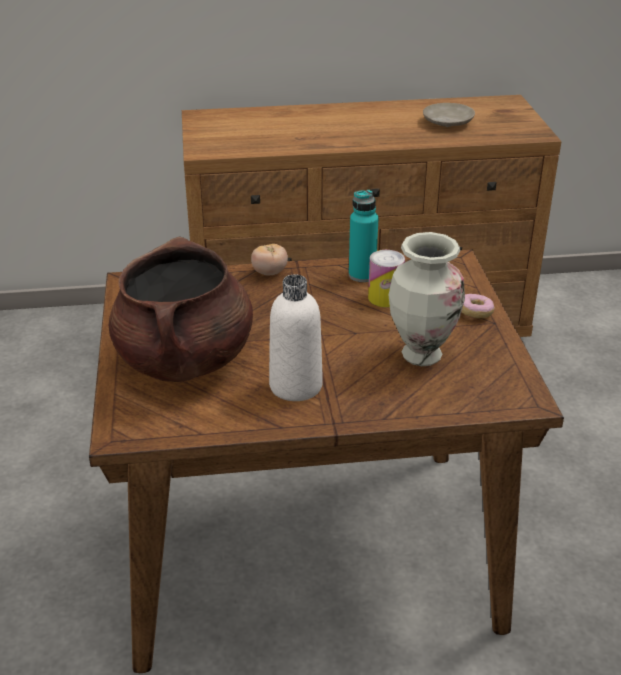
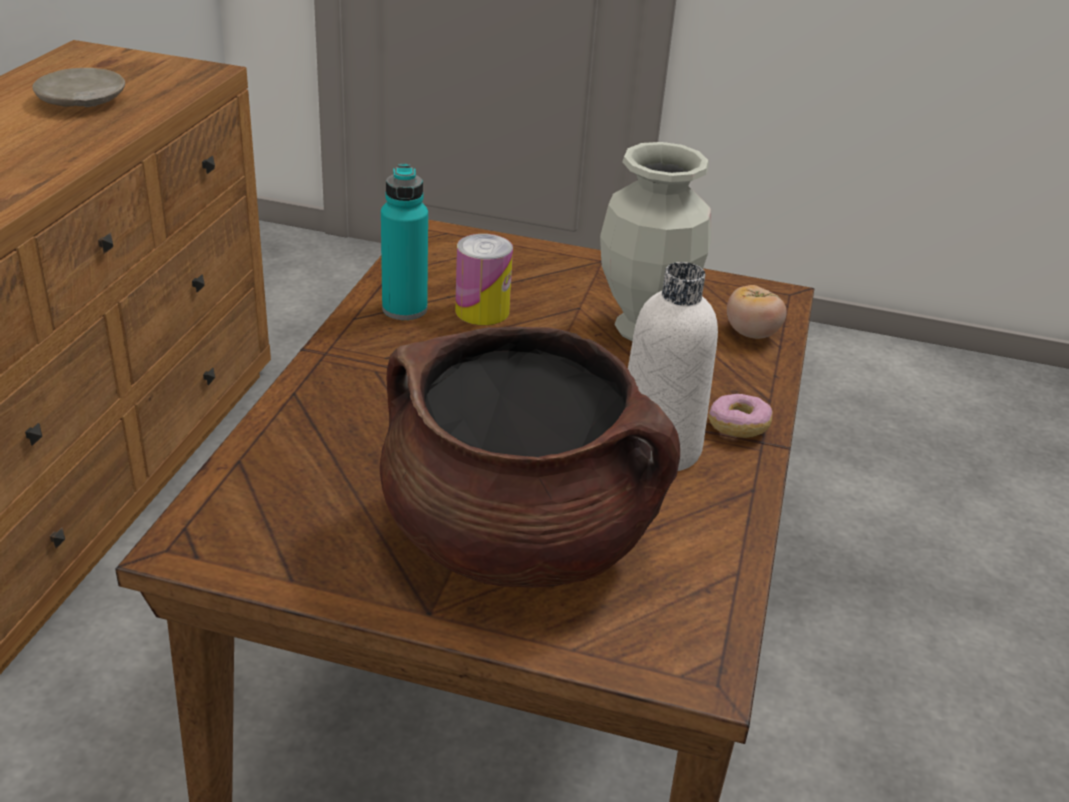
camera: 70 degrees left, 0 degrees up
tomato [251,244,288,275] -> tomato moved to [727,285,787,339]
donut [461,294,495,318] -> donut moved to [709,394,773,438]

